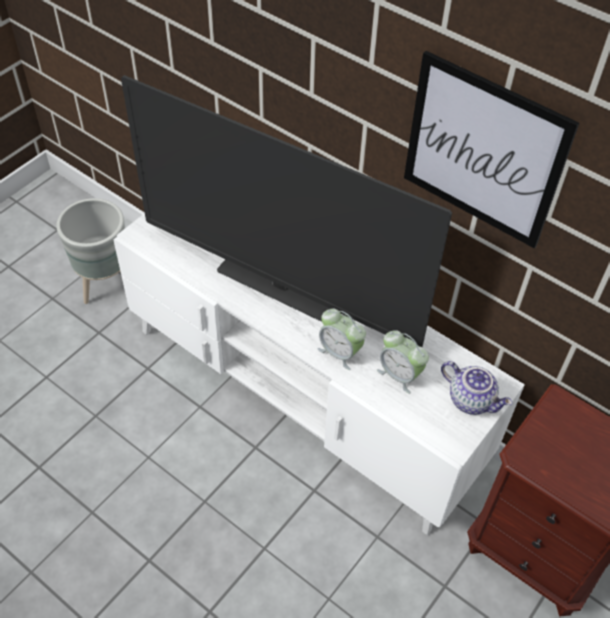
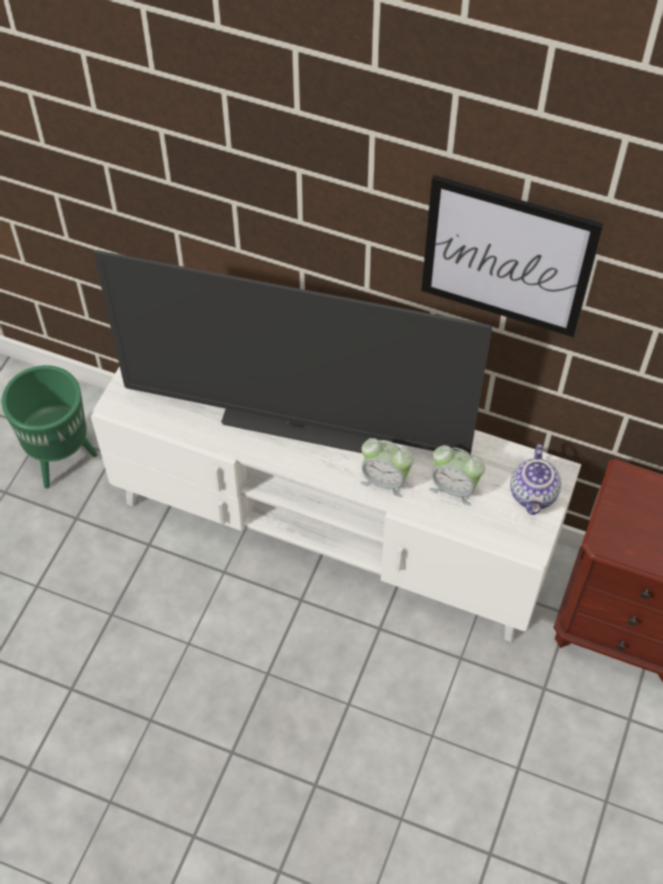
camera: 15 degrees left, 5 degrees up
grey planter [56,198,125,304] -> green planter [1,365,98,489]
teapot [441,361,512,415] -> teapot turned 75 degrees clockwise [510,444,561,515]

